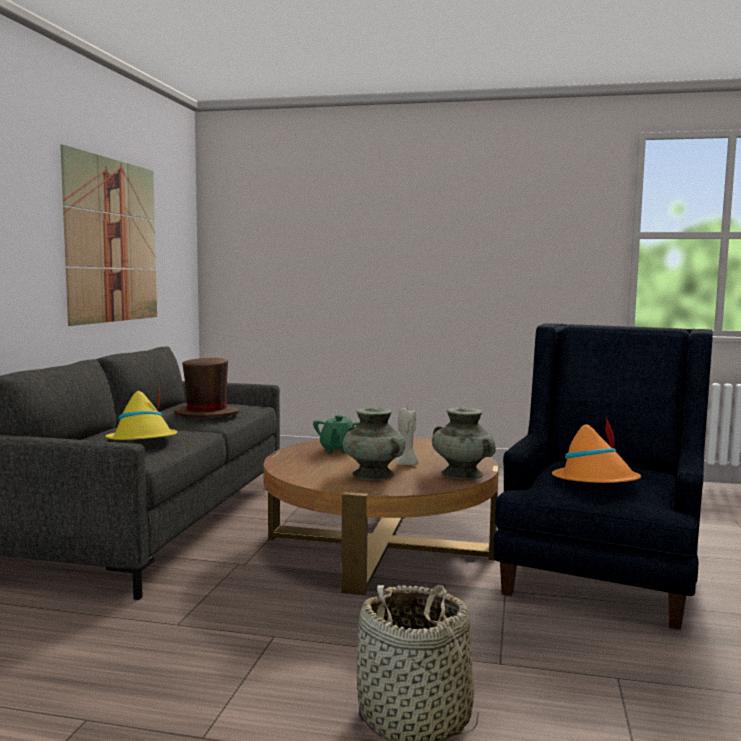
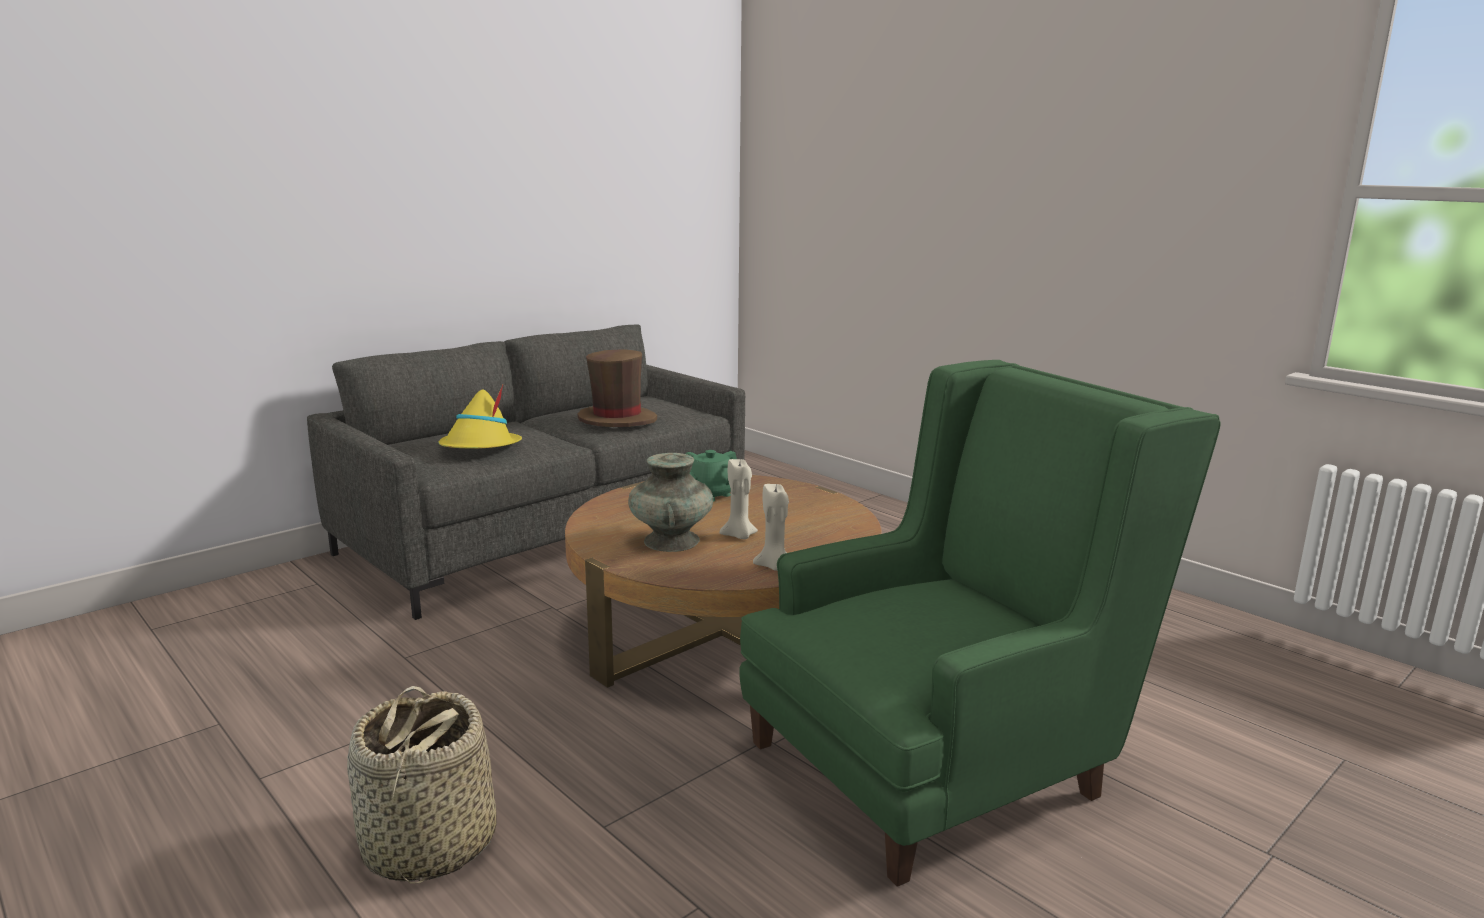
camera: 35 degrees right, 10 degrees up
picture [60,144,157,326] -> none
turquoise vase [432,407,496,479] -> beige candle [753,484,789,571]
blue armchair [494,323,713,630] -> green armchair [739,360,1221,887]
orange hat [552,417,641,483] -> none

